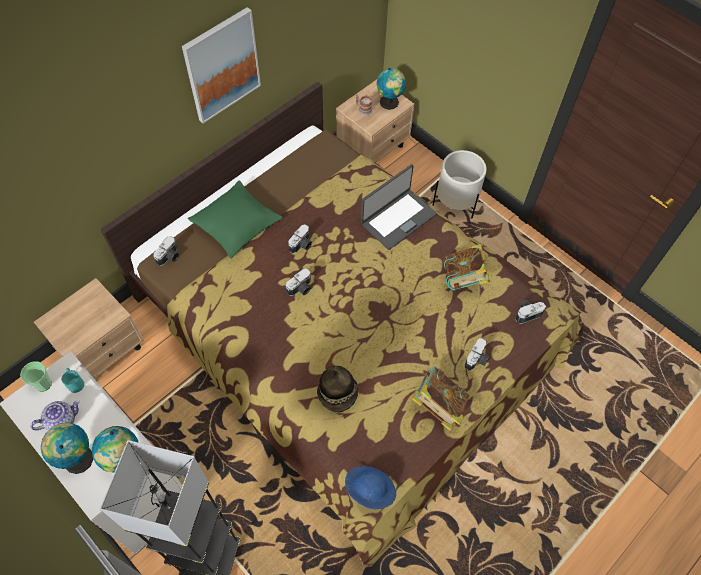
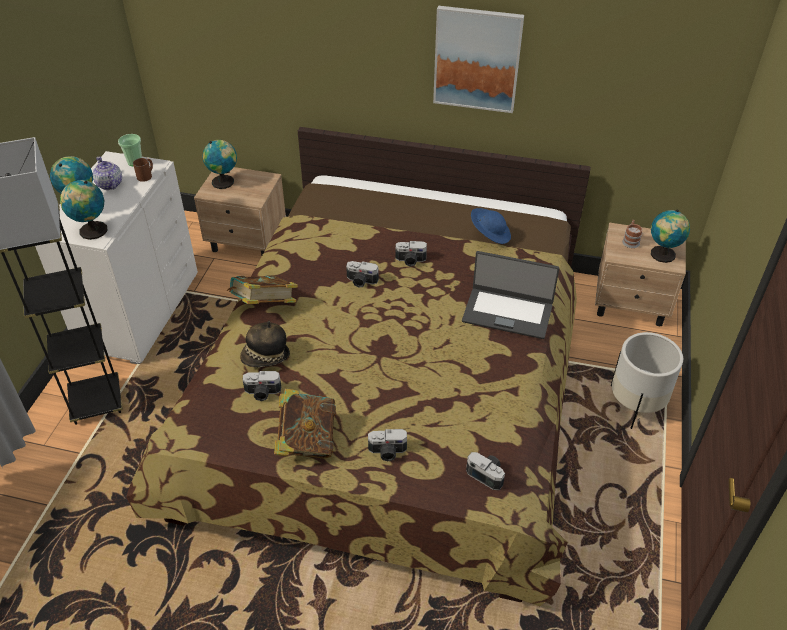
camera: 60 degrees right, 15 degrees down
teapot [31,400,80,430] -> teapot turned 150 degrees counterclockwise [93,157,122,190]
turquoise mug [62,368,84,393] -> brown mug [133,158,153,182]
camera [153,236,179,266] -> camera moved to [242,371,281,401]
green pillow [188,181,283,259] -> none
blue hat [345,466,396,509] -> blue hat moved to [471,208,511,244]
book [444,244,490,291] -> book moved to [227,275,298,304]
none -> globe [203,140,237,189]

